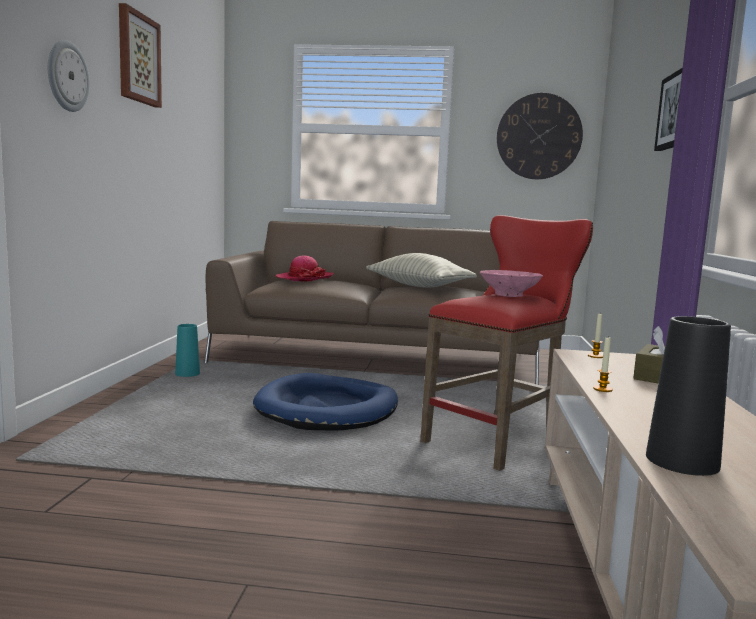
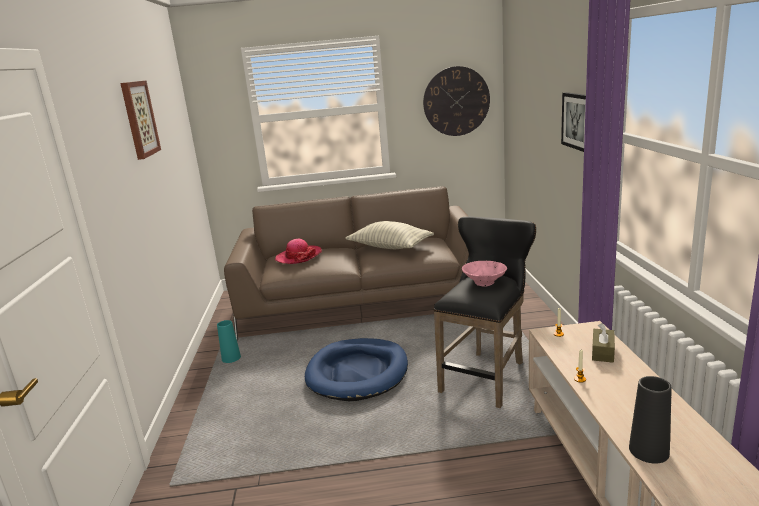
camera: 10 degrees left, 10 degrees up
wall clock [48,40,90,112] -> none
red stool [420,215,593,471] -> black stool [433,216,536,408]

